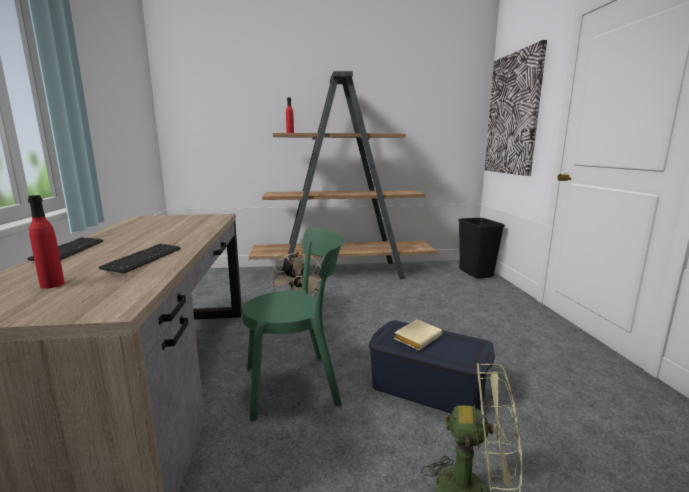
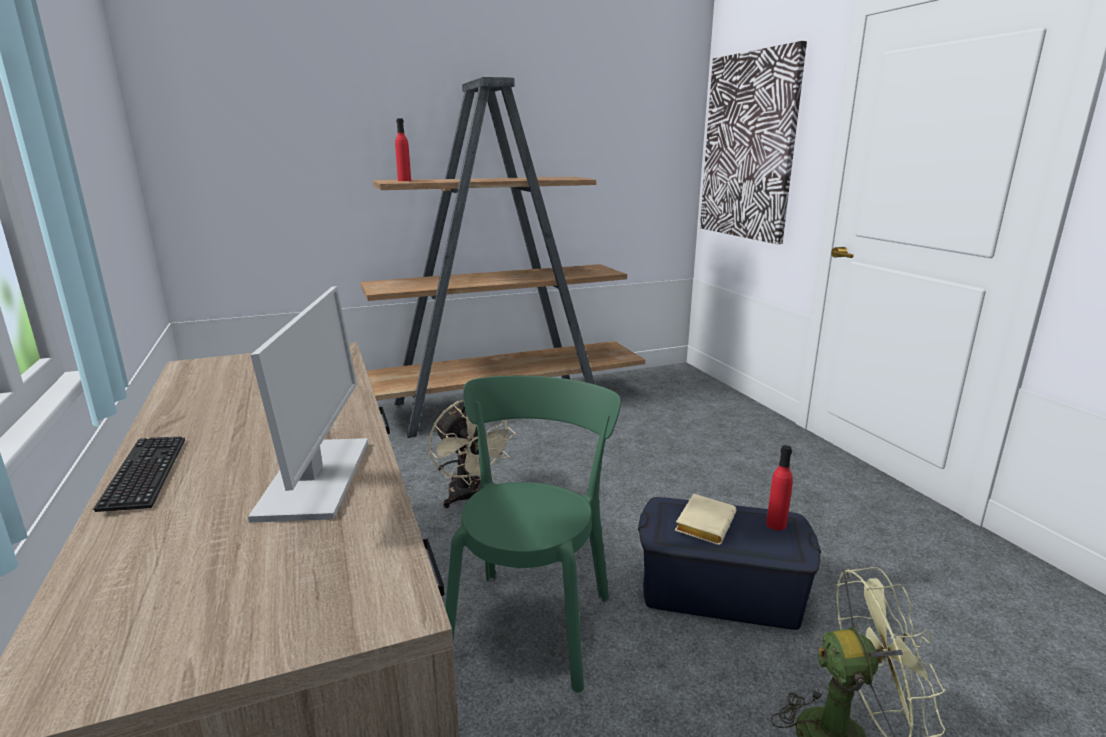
camera: 15 degrees left, 5 degrees up
red bottle [28,195,65,289] -> red bottle moved to [766,445,793,530]
keyboard [98,243,181,274] -> monitor [248,286,368,523]
green chair [242,227,344,421] -> green chair turned 45 degrees counterclockwise [445,376,621,693]
black trash can [458,218,505,279] -> none

